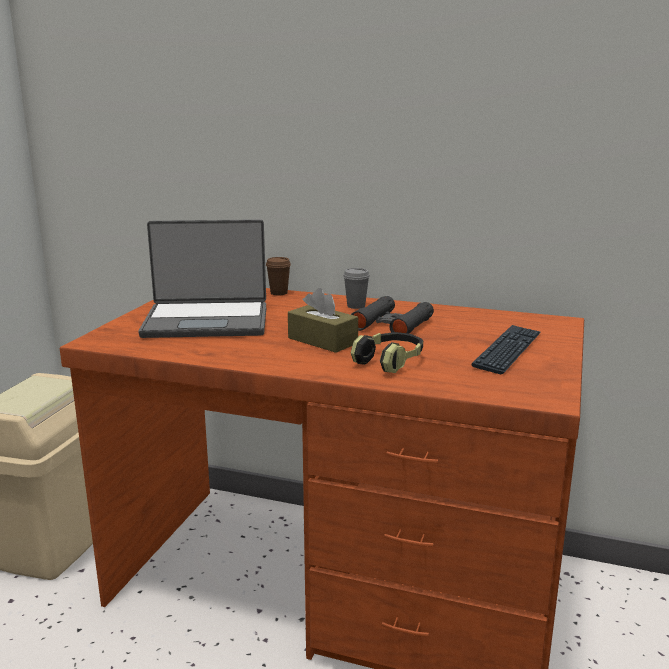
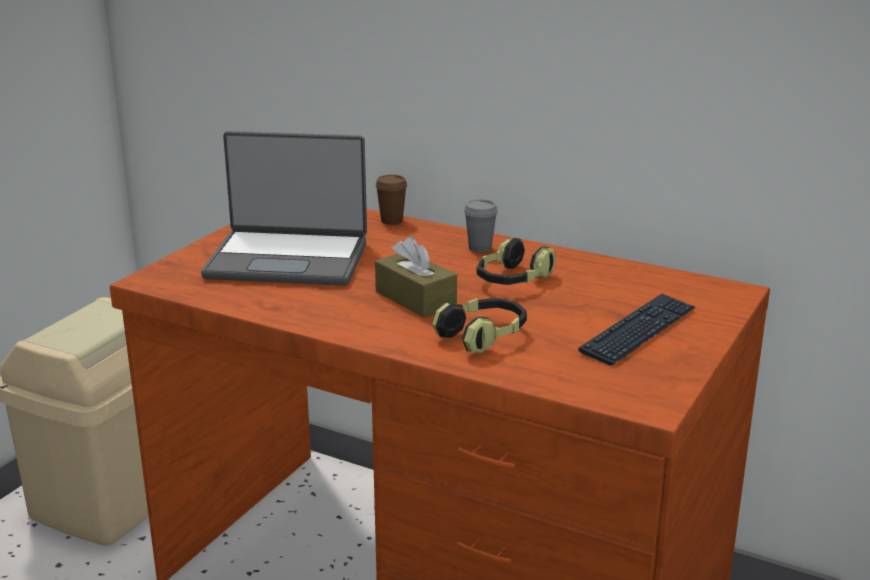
camera: 10 degrees right, 5 degrees up
black binoculars [351,296,434,334] -> headphones [477,237,556,285]

